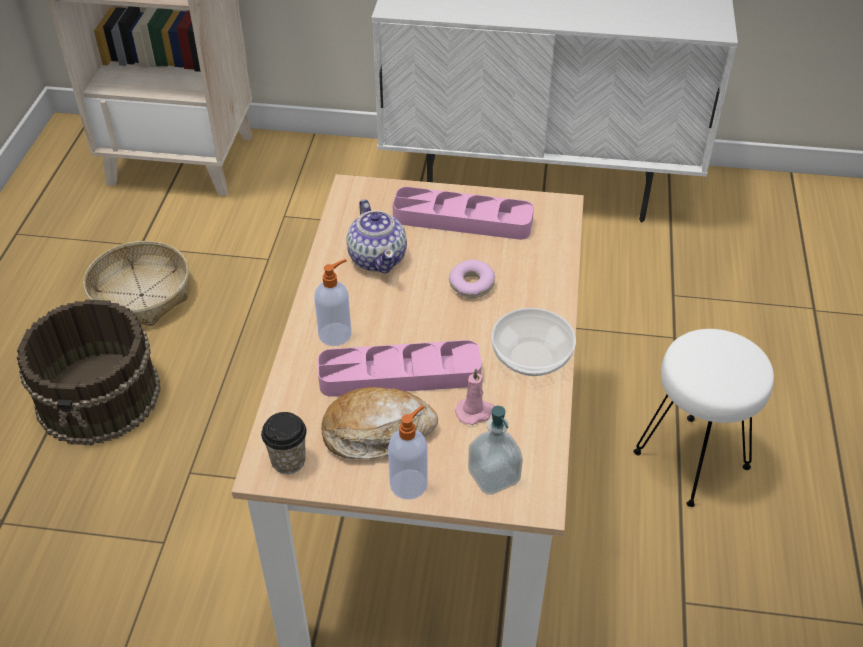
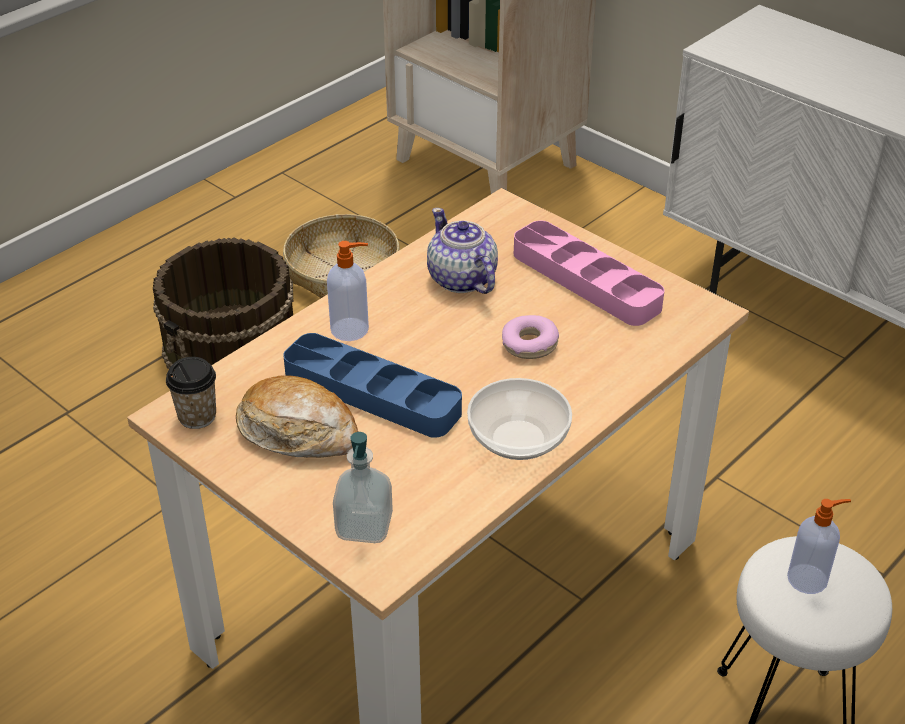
camera: 35 degrees right, 5 degrees down
pink tray [318,340,482,397] -> blue tray [283,333,462,438]
teapot [347,199,407,273] -> teapot turned 135 degrees clockwise [427,208,498,294]
soap dispenser [388,405,428,500] -> soap dispenser moved to [787,499,851,594]
pink candle [455,368,495,425] -> none

